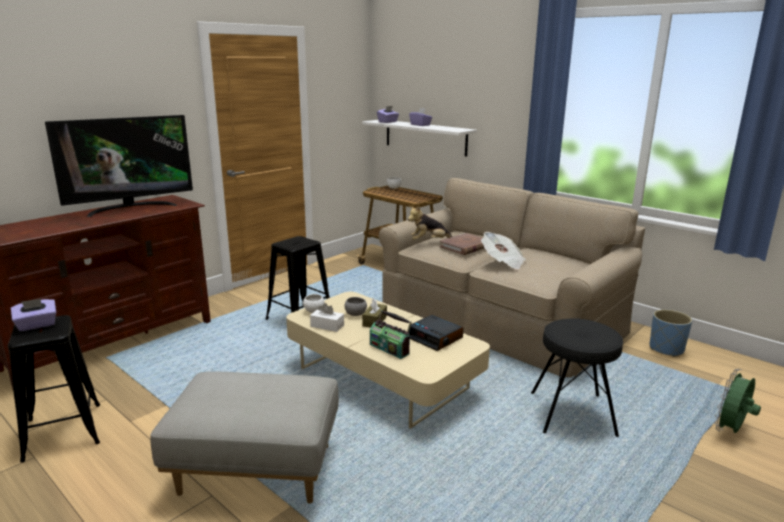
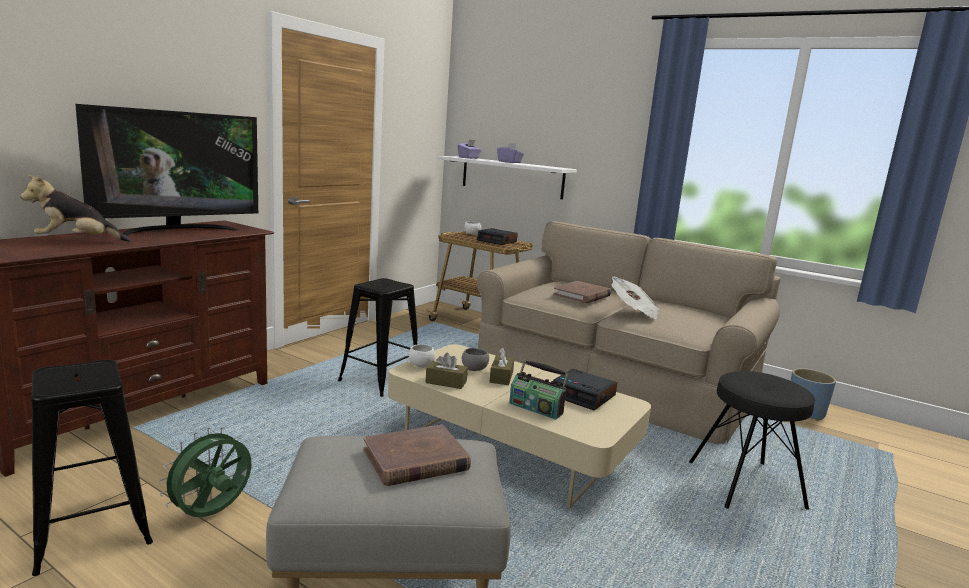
camera: 10 degrees left, 5 degrees down
purple tissue box [11,298,56,331] -> none
white tissue box [310,303,344,332] -> brown tissue box [425,353,468,389]
plush toy [408,206,453,240] -> plush toy moved to [20,175,131,242]
green fan [714,369,761,433] -> green fan moved to [159,427,251,517]
none -> brown book [363,425,471,486]
none -> alarm clock [477,228,518,245]

